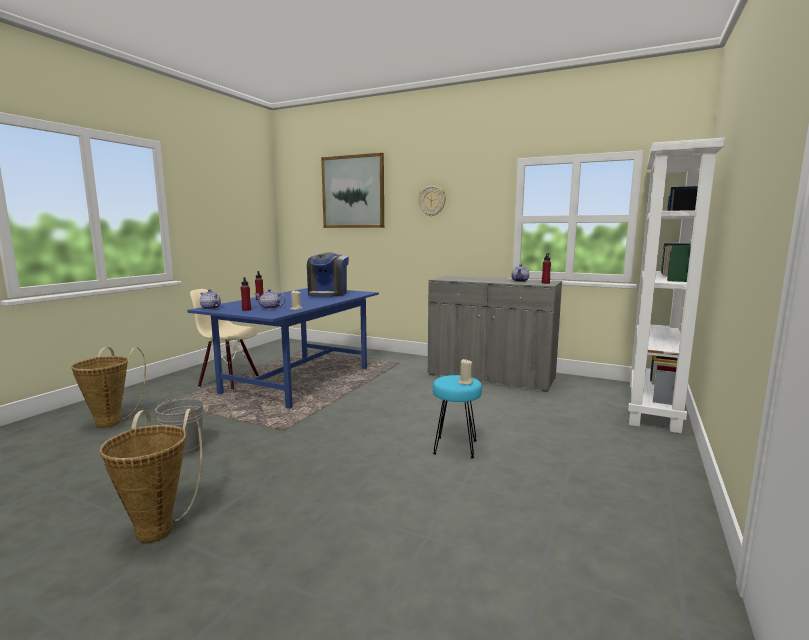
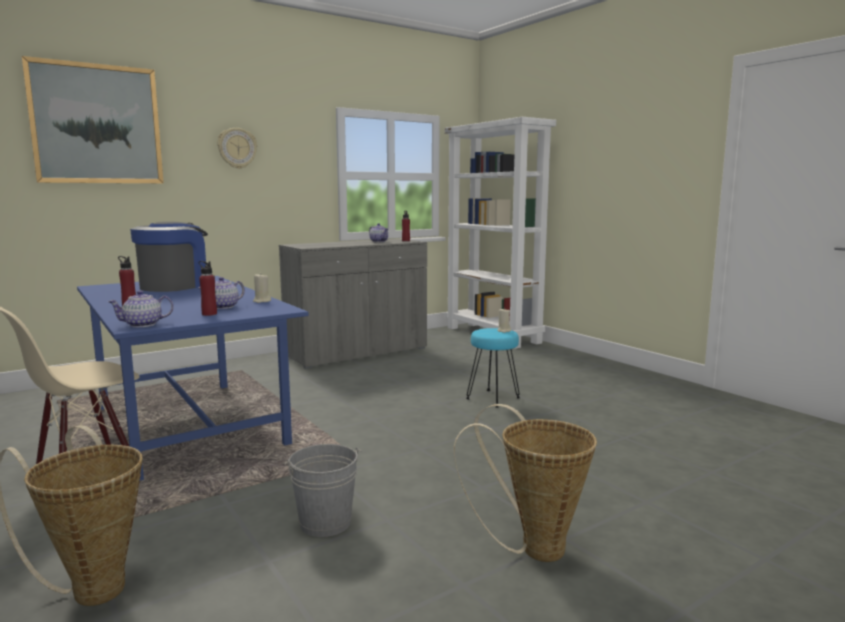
camera: 60 degrees left, 0 degrees up
coffee machine [307,252,349,297] -> coffee machine turned 105 degrees counterclockwise [130,221,215,292]

